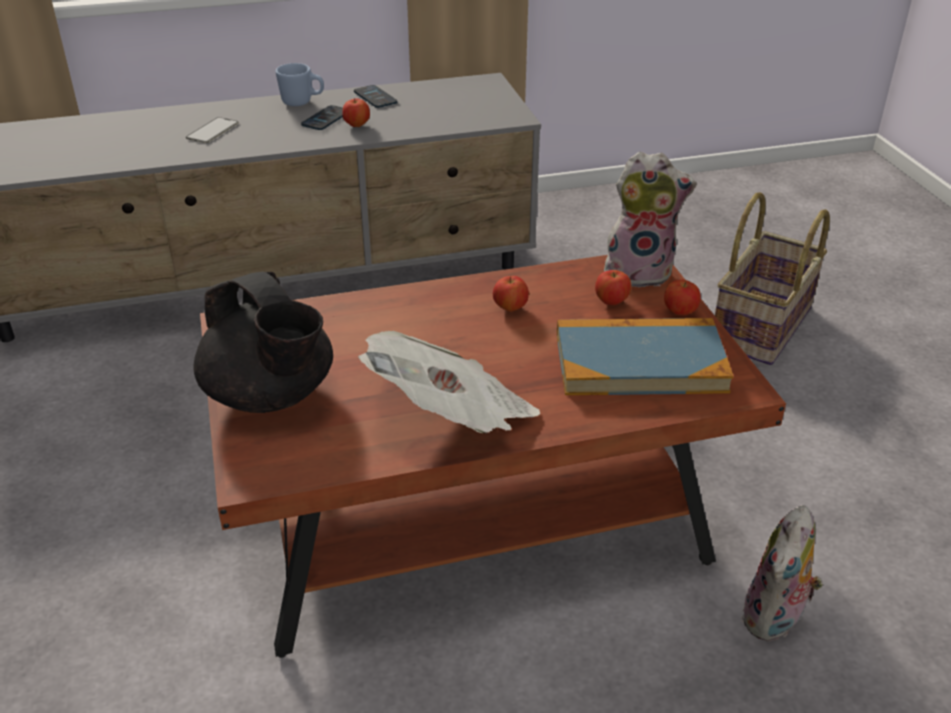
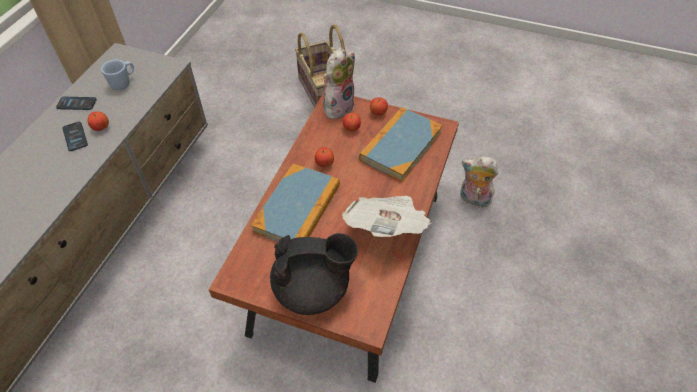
camera: 55 degrees left, 15 degrees up
phone [186,117,239,143] -> none
blue mug [276,63,324,106] -> blue mug moved to [101,60,134,90]
plush toy [741,505,823,642] -> plush toy turned 135 degrees clockwise [460,156,499,208]
none -> book [251,164,340,242]

